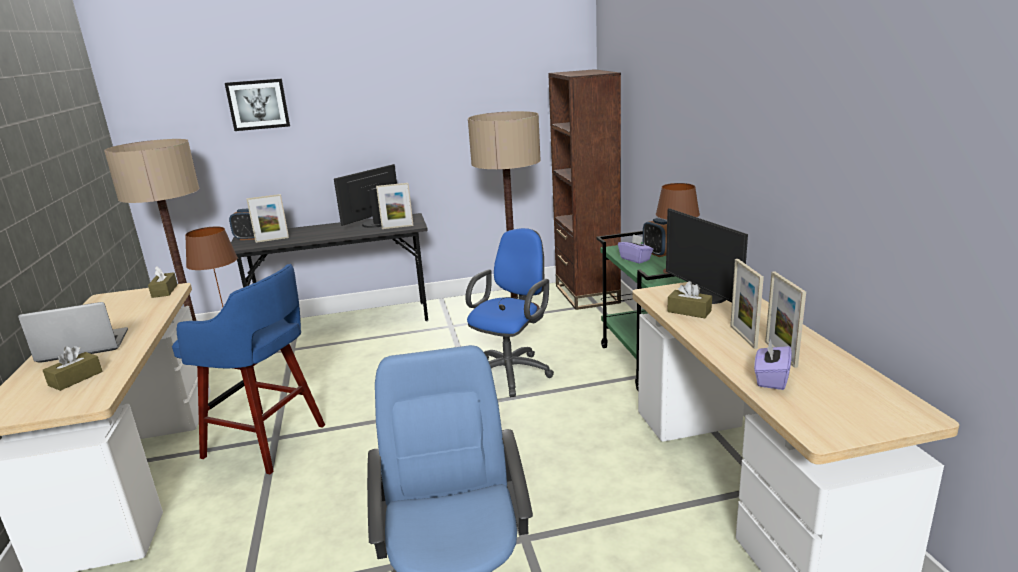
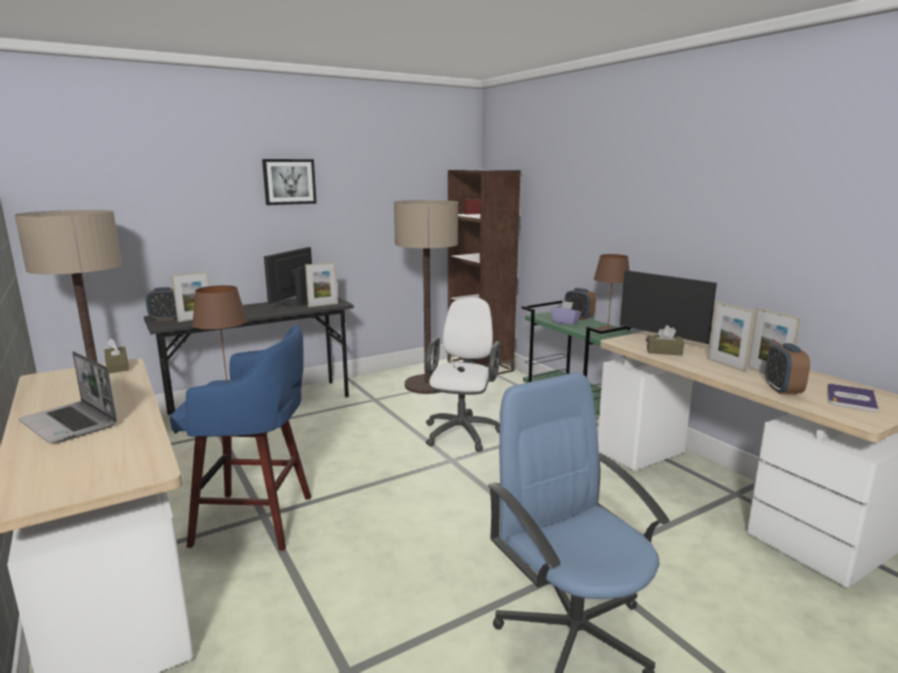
camera: 20 degrees left, 5 degrees down
laptop [18,302,128,363] -> laptop turned 105 degrees counterclockwise [19,351,117,443]
brown tissue box [43,346,102,391] -> none
picture [225,79,290,131] -> picture moved to [262,159,317,205]
blue office chair [465,228,554,397] -> white office chair [425,297,501,452]
purple tissue box [754,339,792,390] -> alarm clock [765,343,810,395]
none -> book [827,384,879,412]

